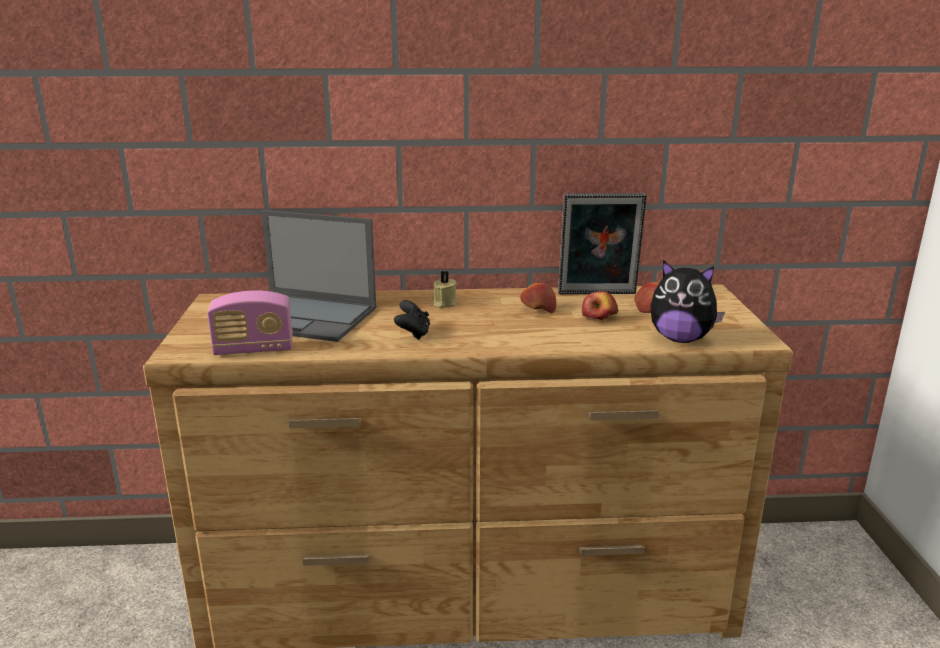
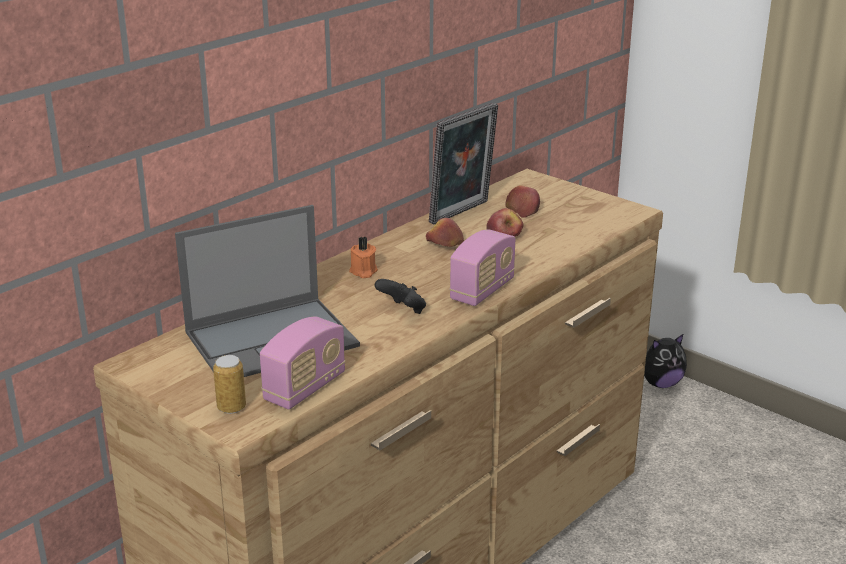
camera: 45 degrees left, 5 degrees up
beige candle [434,271,457,308] -> orange candle [349,237,378,278]
plush toy [650,260,725,343] -> plush toy moved to [644,334,687,388]
none -> can [213,355,246,414]
none -> radio [450,230,516,306]

